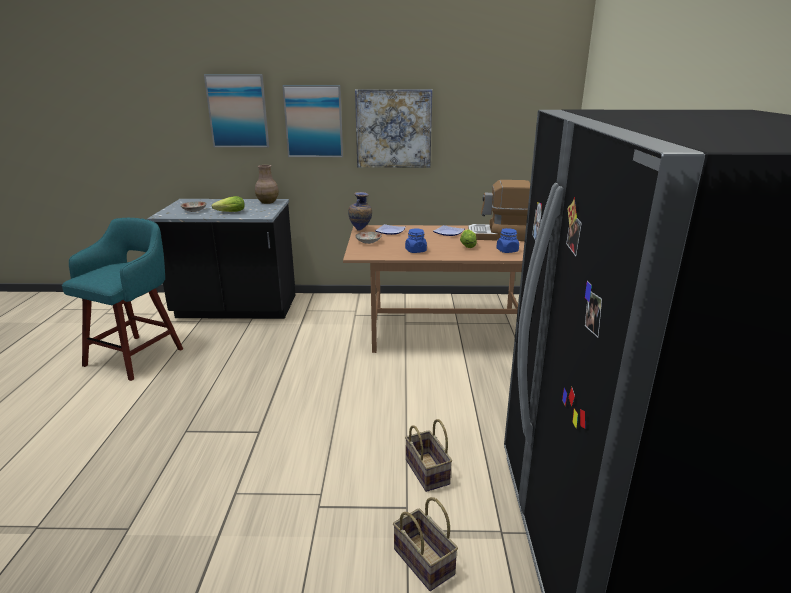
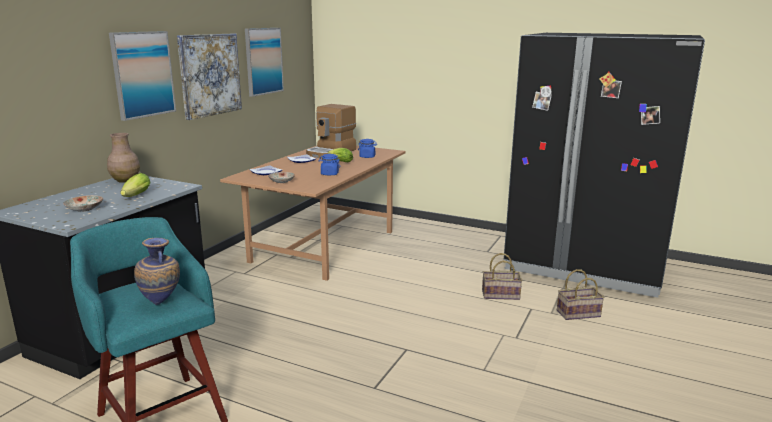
camera: 65 degrees left, 5 degrees down
picture [204,74,269,147] -> picture moved to [245,28,284,97]
vase [348,192,372,231] -> vase moved to [134,238,180,305]

